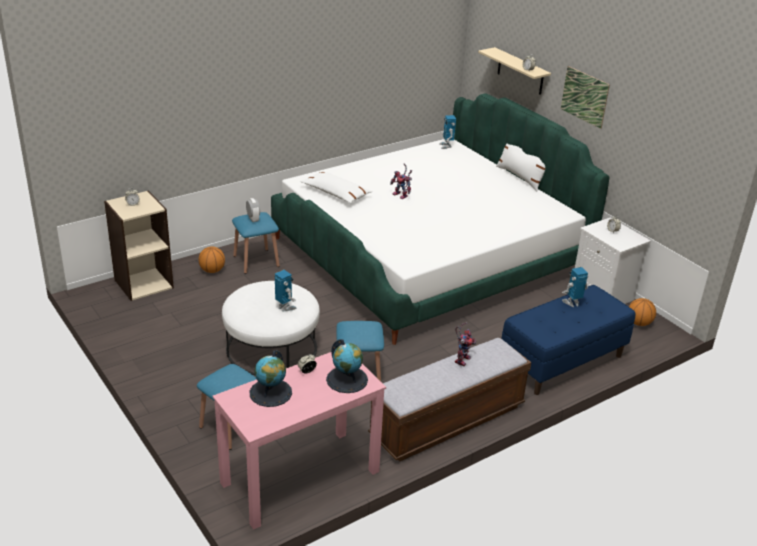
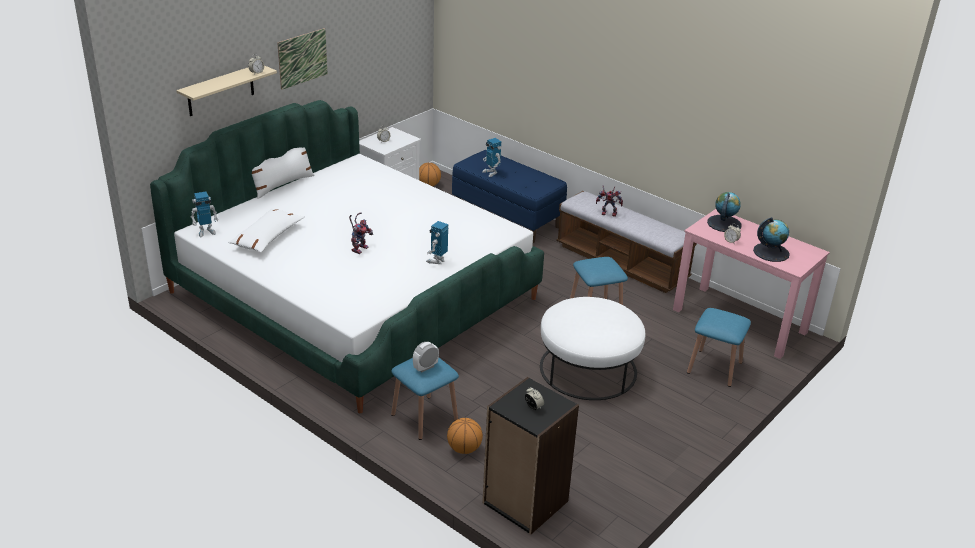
camera: 105 degrees left, 0 degrees up
beige bookcase [104,190,174,301] -> black bookcase [482,377,579,534]
toy robot [275,270,296,312] -> toy robot moved to [426,221,448,264]
white pillow [300,171,372,203] -> white pillow moved to [228,208,305,253]

